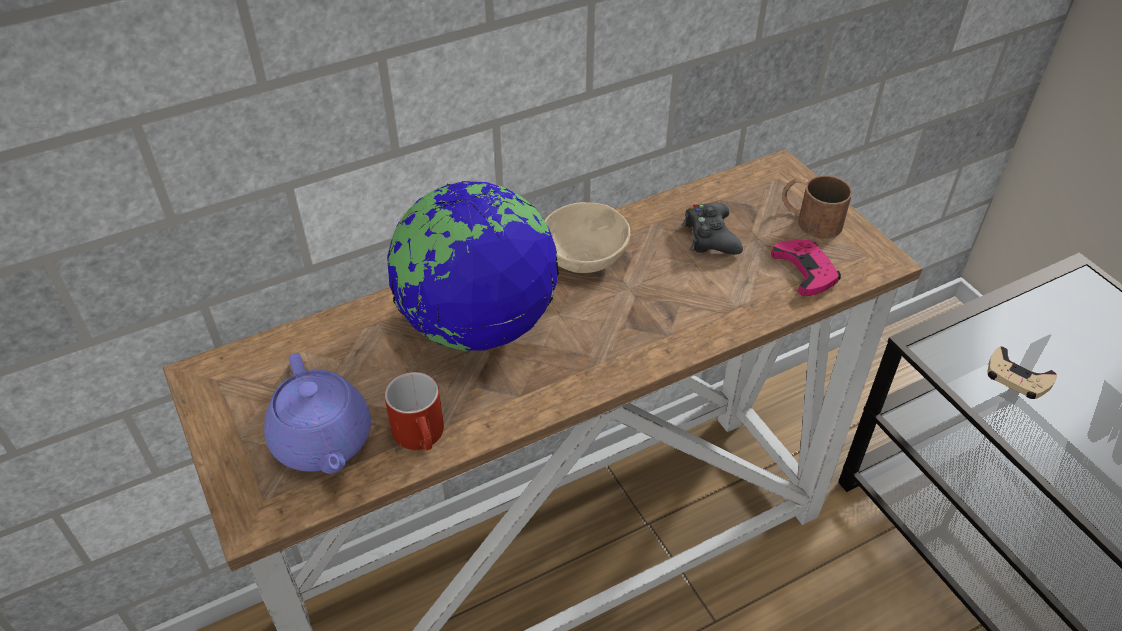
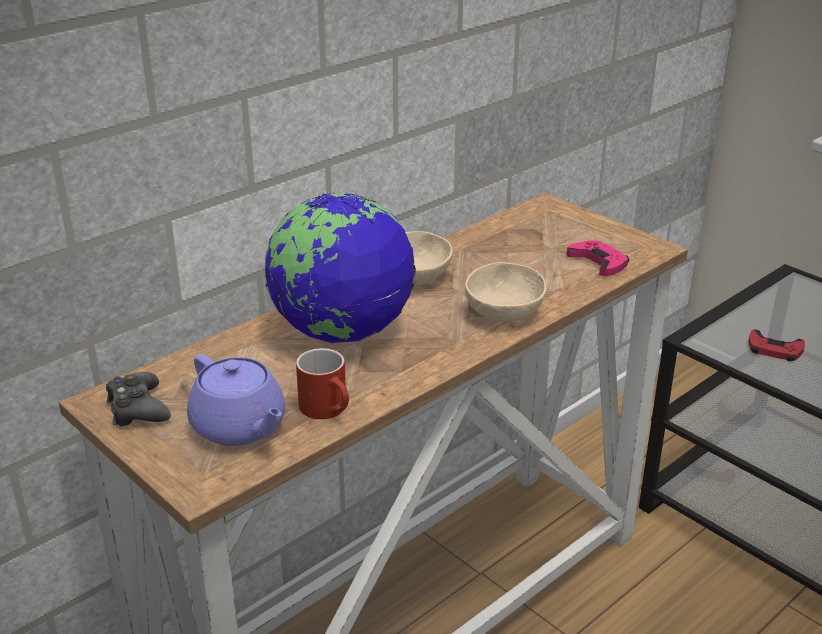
camera: 15 degrees left, 15 degrees down
black game controller [683,203,743,255] -> black game controller moved to [106,372,171,427]
brown mug [782,176,852,239] -> none
beige game controller [988,346,1057,399] -> red game controller [748,329,805,362]
none -> beige bowl [465,262,547,322]

